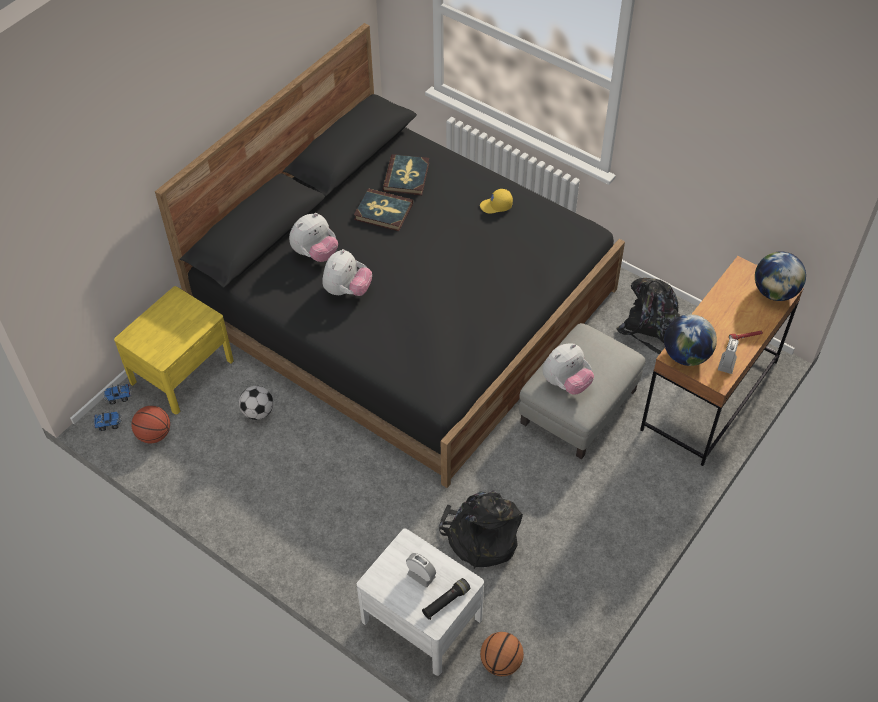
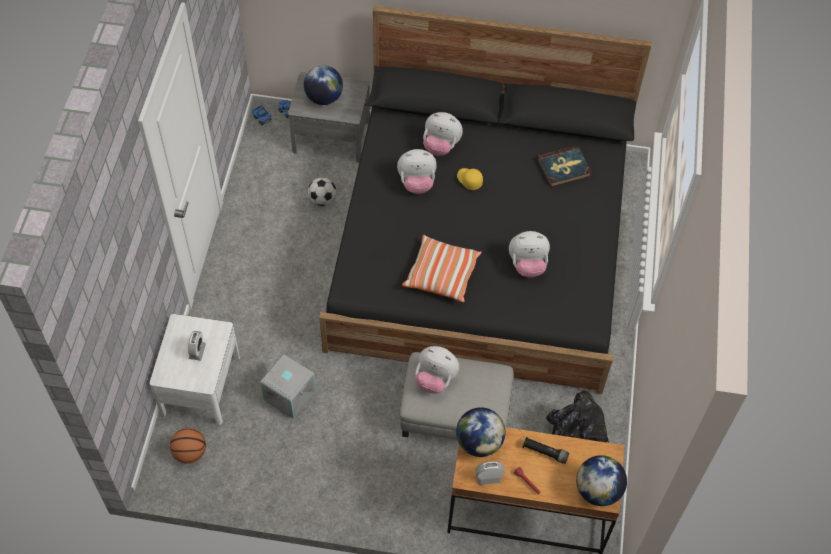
camera: 60 degrees right, 5 degrees up
yellow nightstand [114,286,234,414] -> grey nightstand [288,73,370,162]
basketball [131,406,170,443] -> none
book [354,189,413,231] -> none
black flashlight [422,578,471,620] -> black flashlight moved to [522,437,569,464]
black backpack [439,490,523,569] -> grey storage box [260,354,316,419]
yellow cap [480,189,513,214] -> yellow cap moved to [457,168,483,190]
none -> globe [304,65,343,105]
none -> pillow [402,235,482,302]
none -> plush toy [509,231,550,278]

